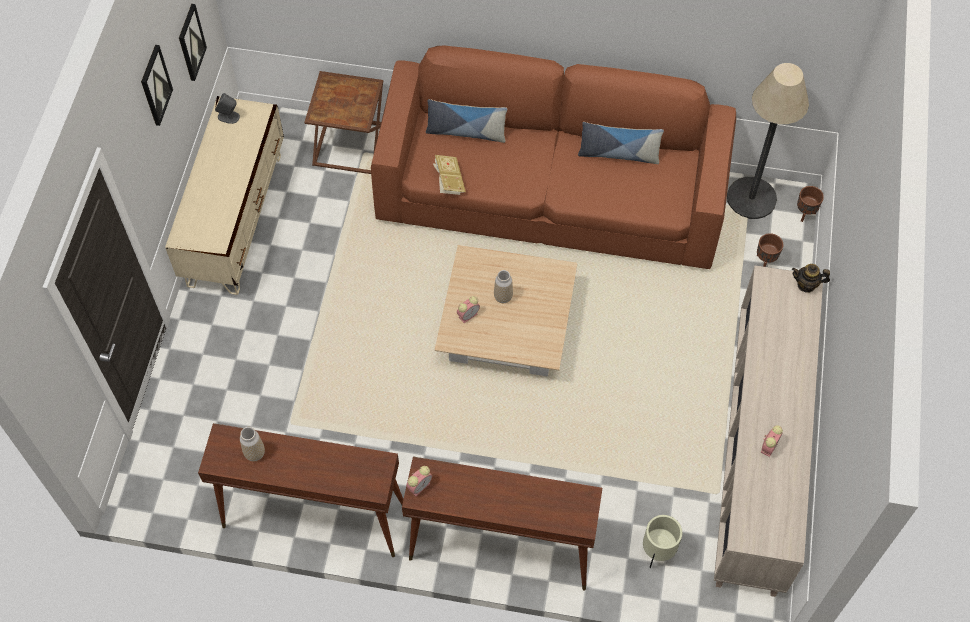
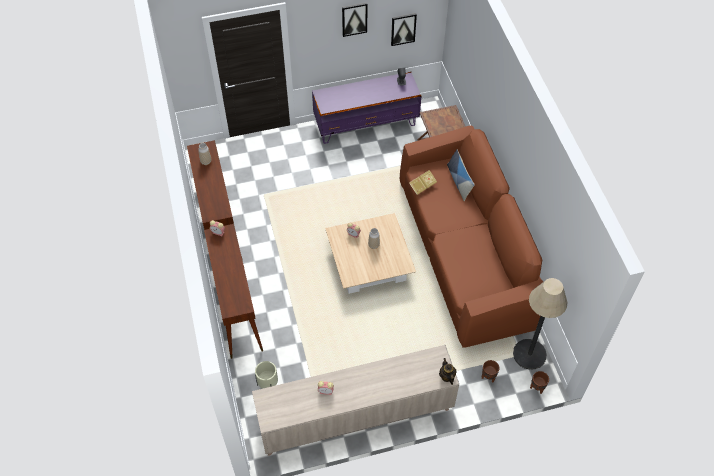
camera: 65 degrees right, 5 degrees down
beige tv stand [165,96,284,295] -> purple tv stand [312,72,421,144]
pillow [578,122,664,164] -> none

